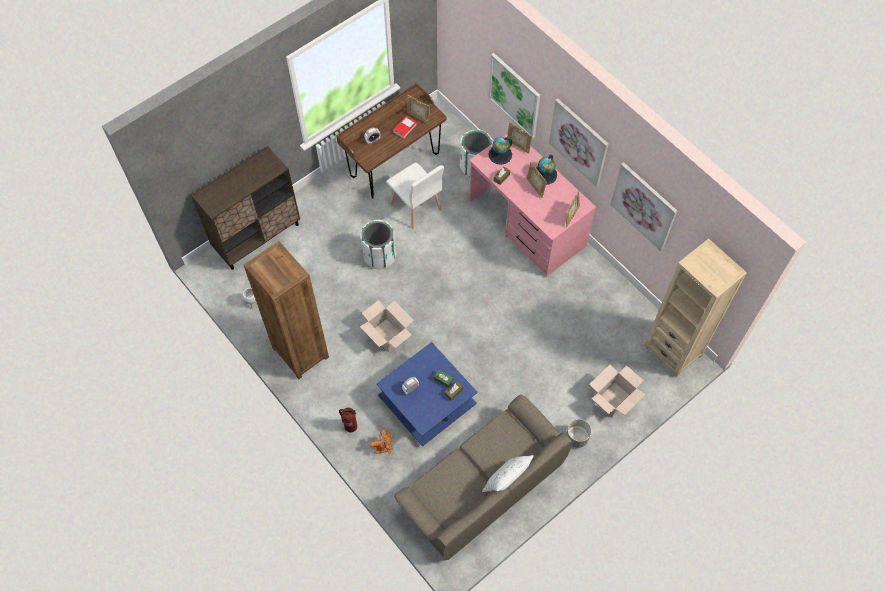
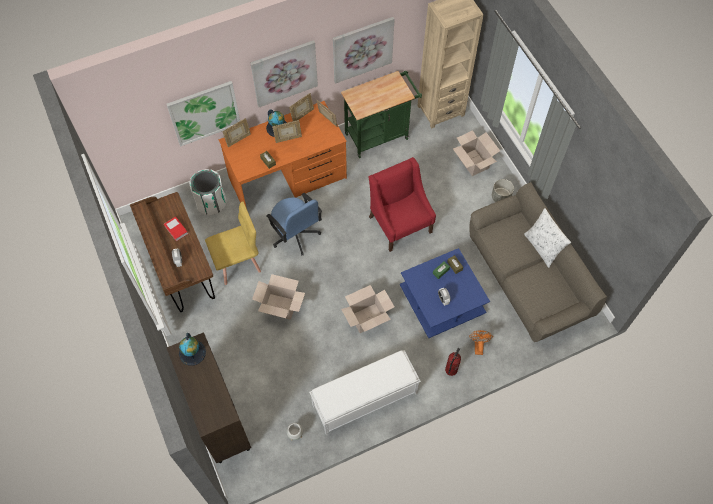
camera: 75 degrees left, 0 degrees up
brown bookcase [244,241,329,379] -> white bench [309,350,421,435]
white trash can [361,220,396,269] -> cardboard box [252,274,305,320]
white chair [387,162,444,229] -> yellow chair [205,201,261,285]
picture frame [407,95,430,124] -> picture frame moved to [289,93,314,121]
pink desk [469,133,596,277] -> orange desk [219,101,347,209]
globe [488,137,512,165] -> globe moved to [179,333,206,366]
none -> blue office chair [266,193,322,255]
none -> green cart [341,71,422,158]
none -> red armchair [369,157,436,252]

